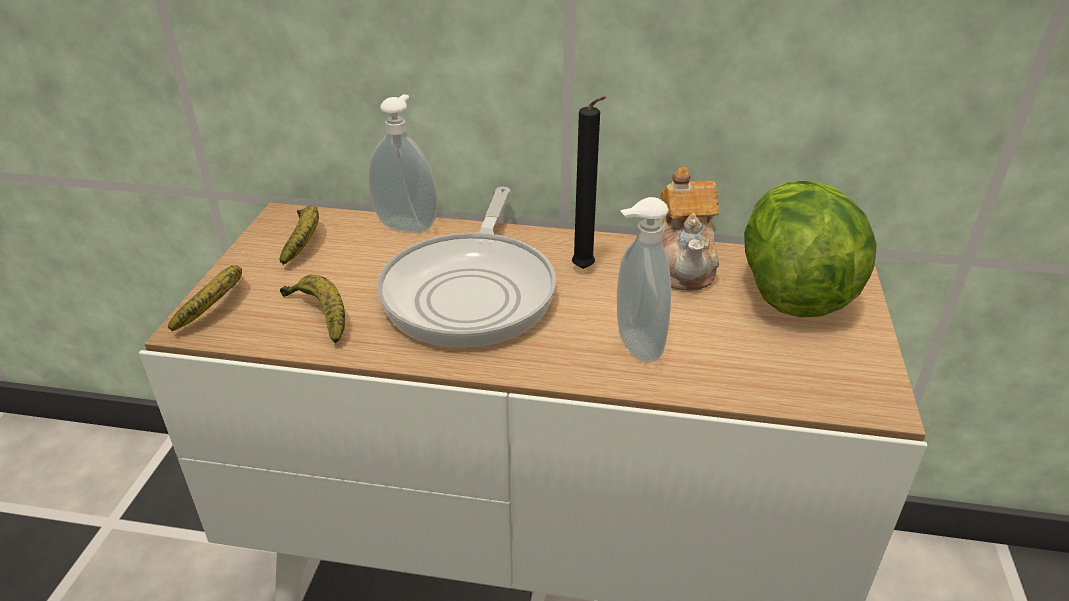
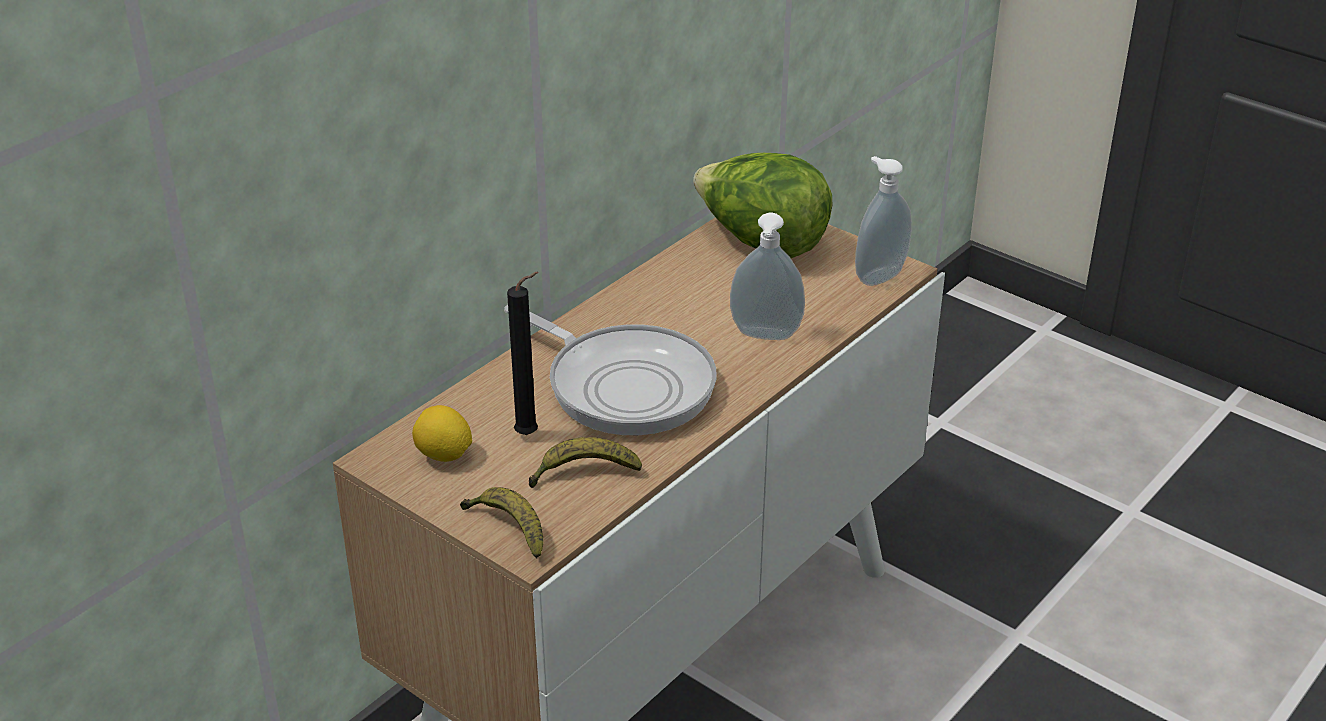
camera: 60 degrees left, 0 degrees up
banana [279,205,319,265] -> lemon [412,405,472,462]
soap dispenser [368,94,438,233] -> soap dispenser moved to [855,156,912,286]
black candle [572,96,606,269] -> black candle moved to [507,272,538,435]
teapot [659,167,719,291] -> none

